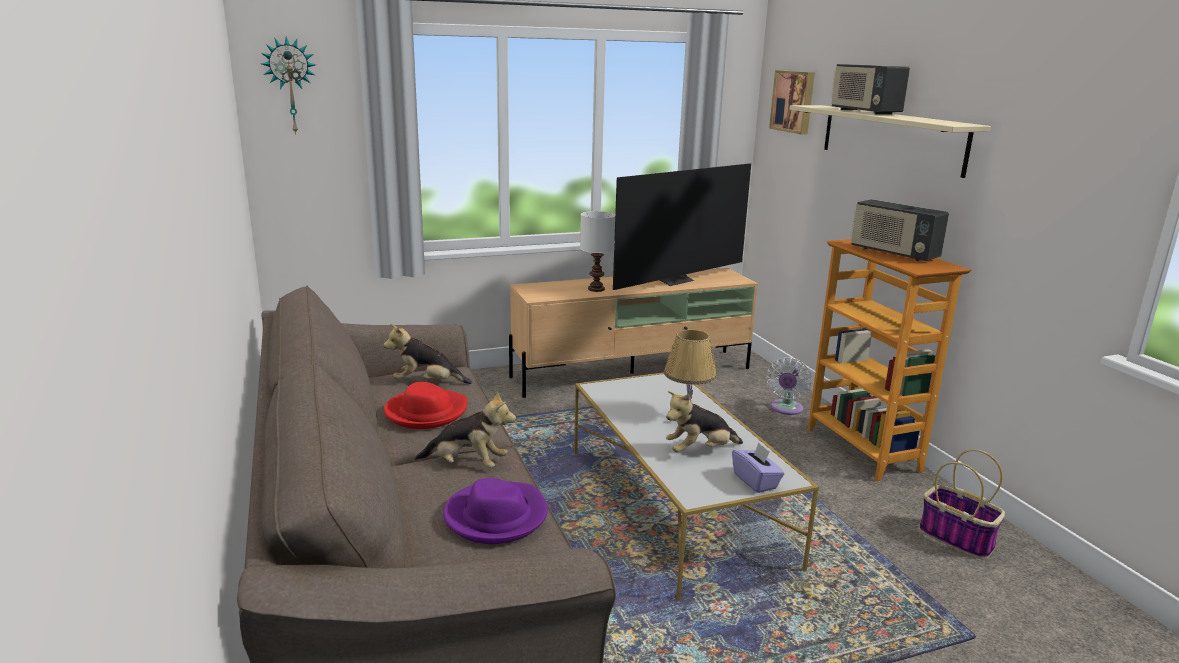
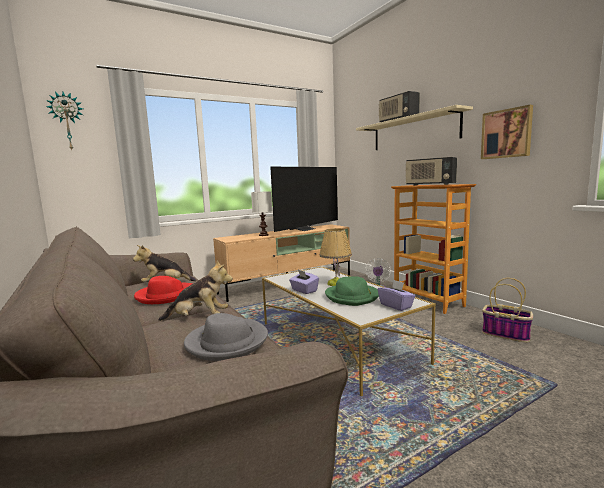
camera: 10 degrees left, 10 degrees down
purple hat [443,478,548,544] -> grey hat [184,313,268,361]
plush toy [666,391,743,452] -> green hat [325,276,379,306]
picture [769,70,815,135] -> picture moved to [481,105,533,159]
none -> purple tissue box [289,270,319,294]

